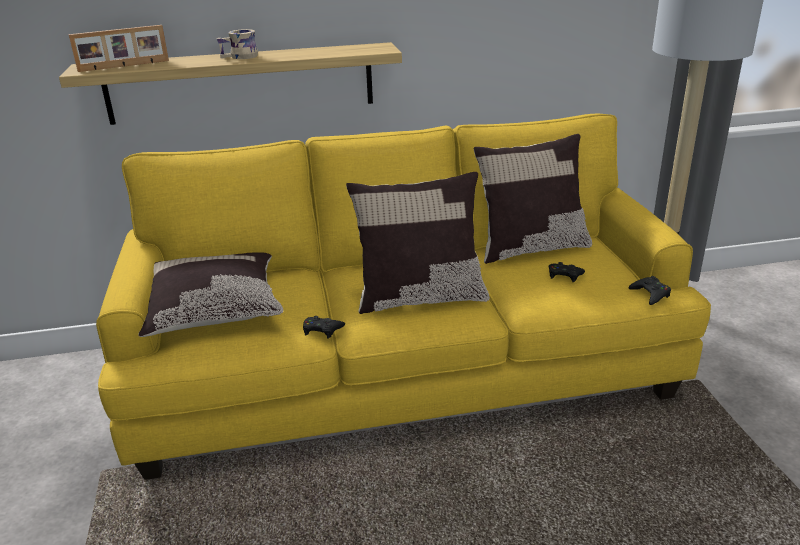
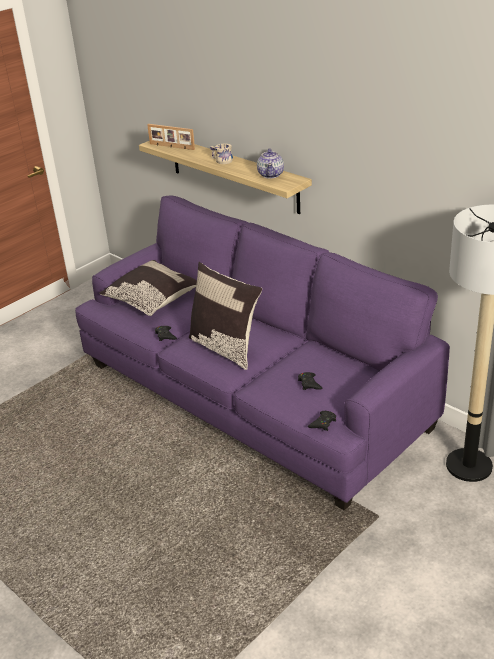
camera: 55 degrees right, 5 degrees up
yellow sofa [96,114,711,480] -> purple sofa [75,195,450,510]
pillow [474,134,592,264] -> none
none -> teapot [257,148,284,179]

